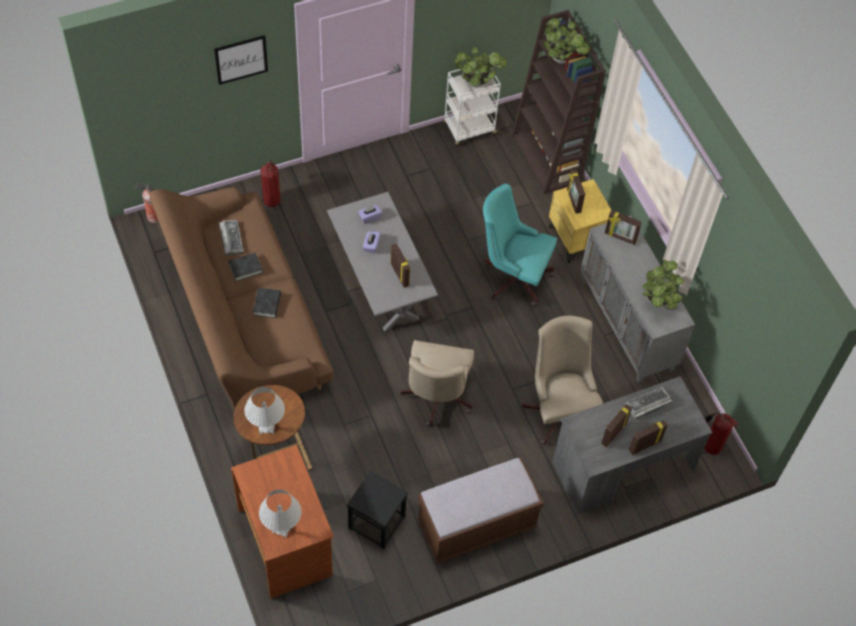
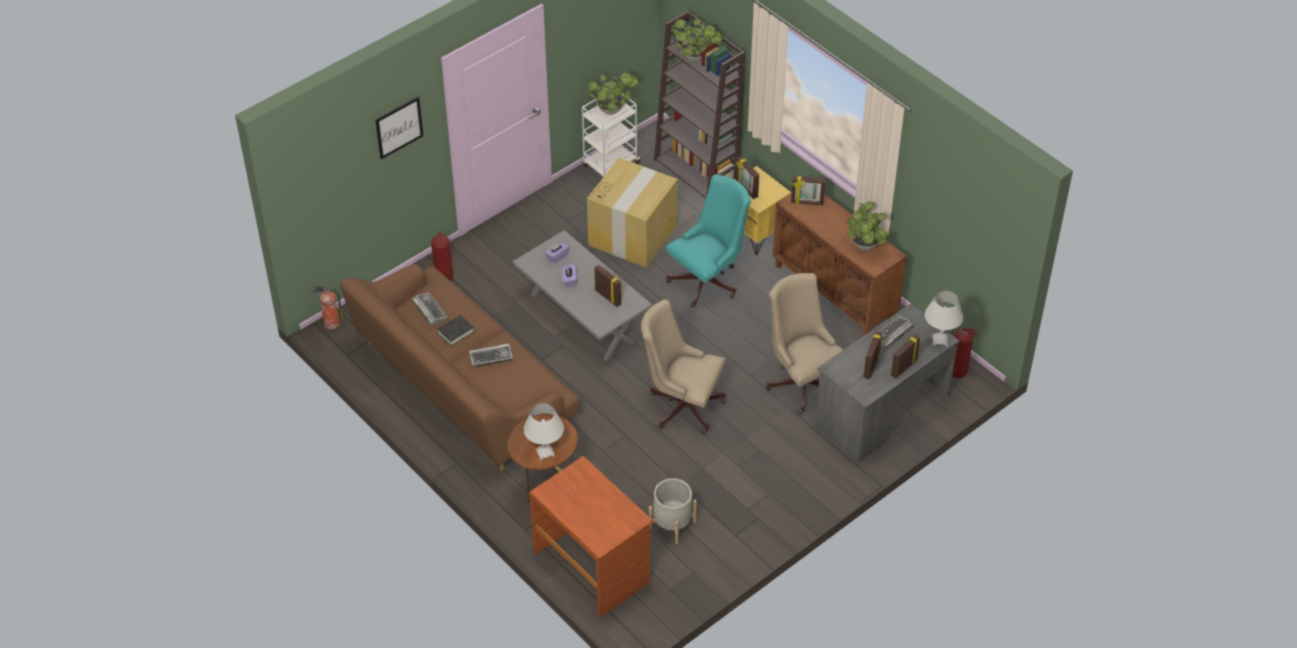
camera: 15 degrees left, 10 degrees down
black book [253,288,281,318] -> keyboard [469,343,513,368]
white table lamp [259,489,301,538] -> white table lamp moved to [925,291,963,346]
black stool [347,471,408,549] -> grey planter [649,478,697,544]
beige office chair [400,340,474,426] -> beige office chair turned 120 degrees clockwise [641,299,726,434]
brown bench [417,458,544,564] -> none
turquoise office chair [483,184,557,307] -> turquoise office chair turned 135 degrees clockwise [666,174,751,308]
grey cabinet [580,215,695,383] -> brown cabinet [773,193,907,336]
none -> cardboard box [587,158,678,268]

